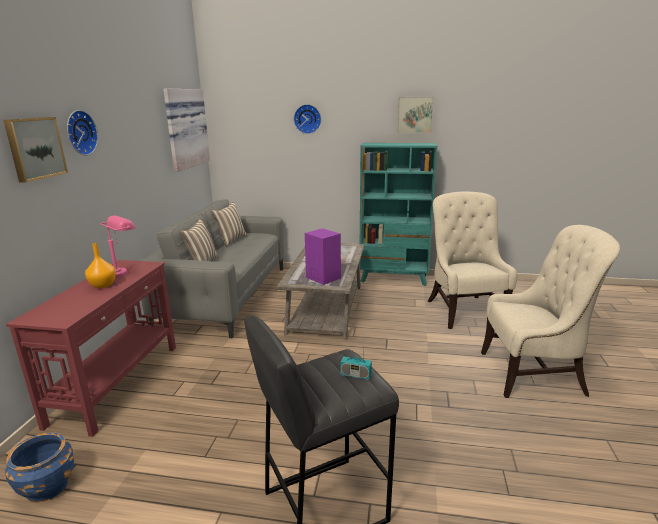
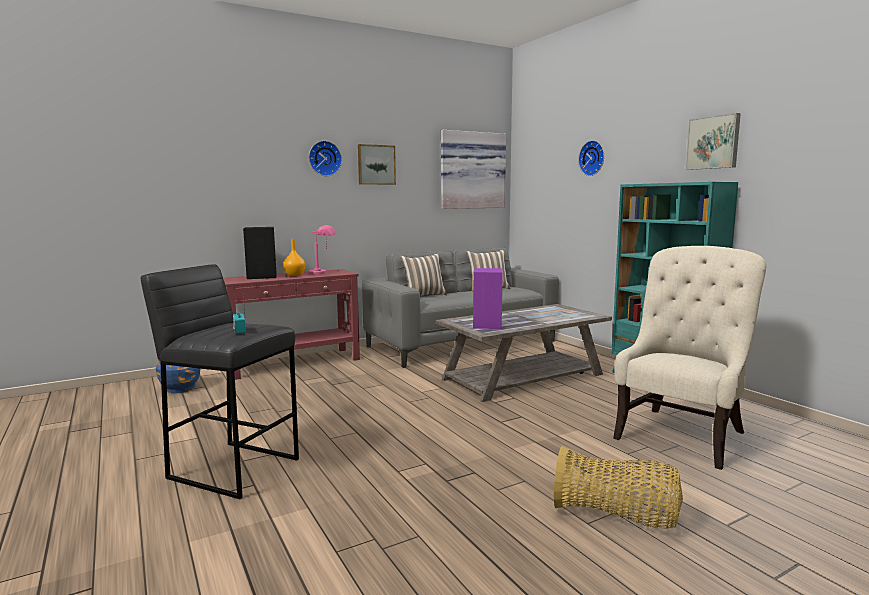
camera: 50 degrees right, 10 degrees down
picture [3,117,68,182] -> picture moved to [358,144,396,185]
beige armchair [481,225,620,398] -> basket [554,446,683,529]
none -> black speaker [243,227,277,279]

